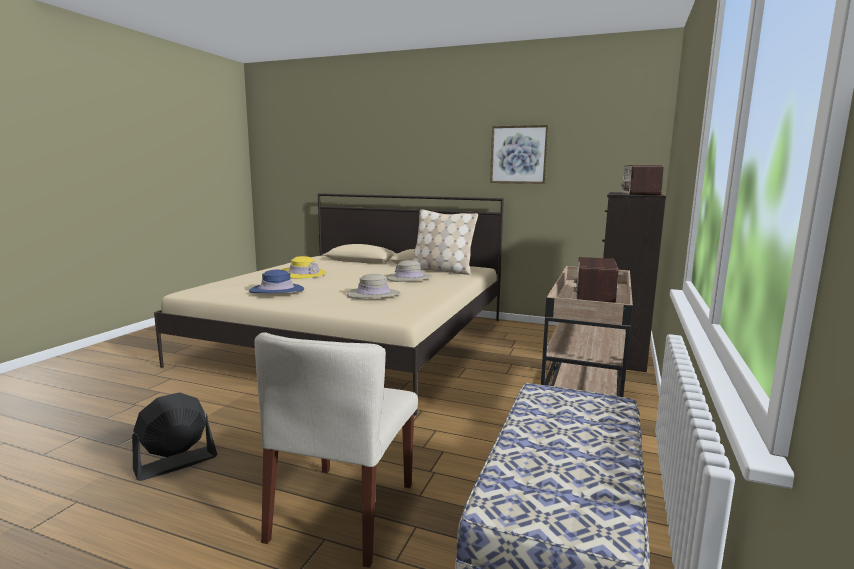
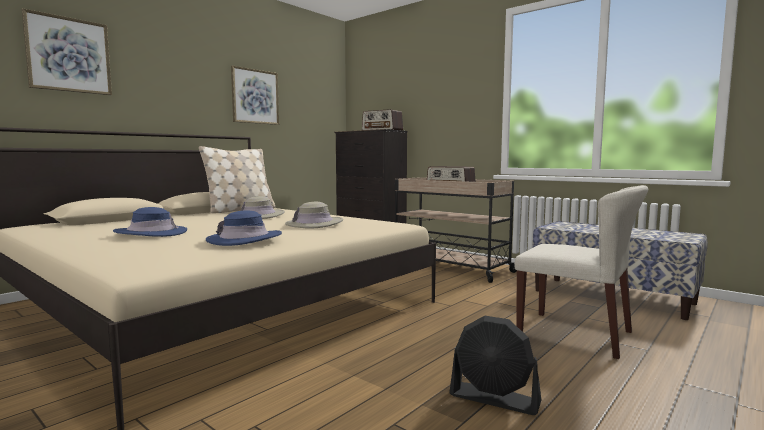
camera: 70 degrees left, 5 degrees down
black fan [132,393,217,481] -> black fan turned 45 degrees counterclockwise [449,316,541,415]
yellow hat [281,256,326,279] -> blue hat [113,207,187,237]
none -> picture [21,8,112,95]

